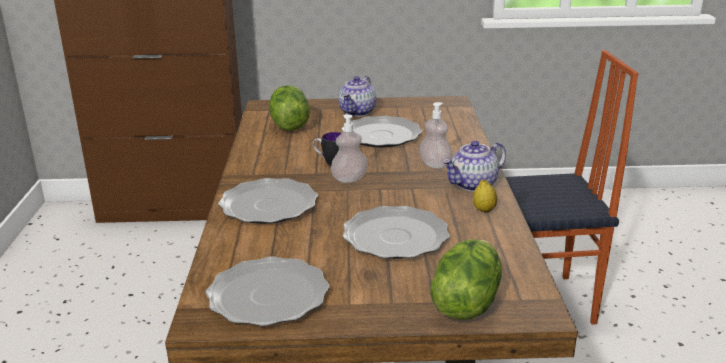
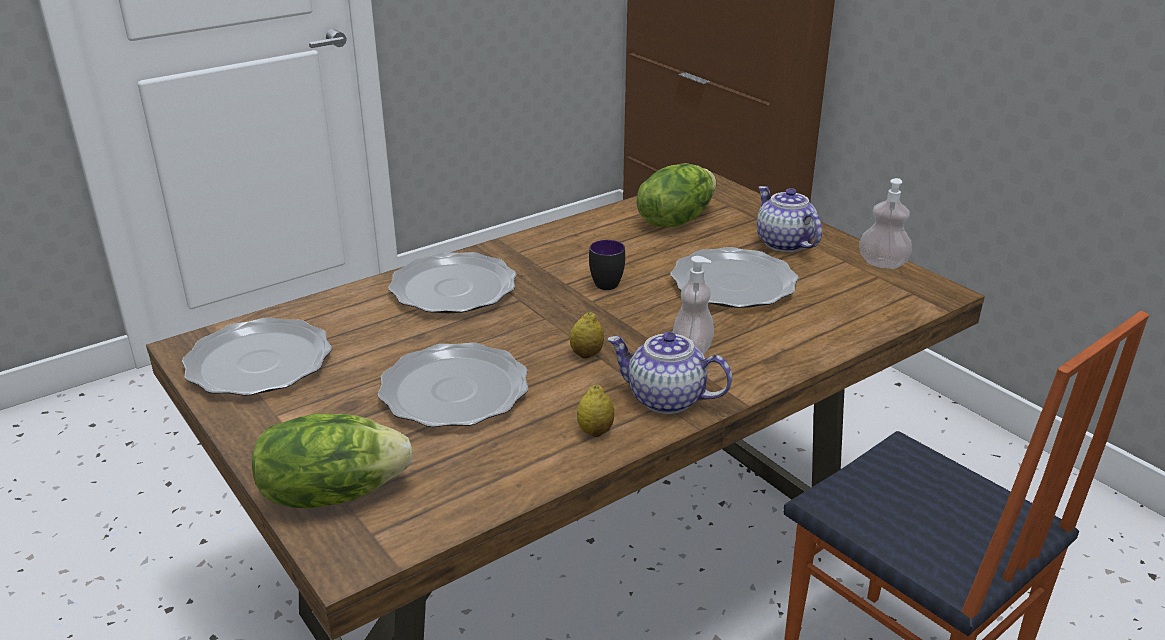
camera: 55 degrees right, 5 degrees up
soap dispenser [331,114,368,183] -> soap dispenser moved to [859,178,912,269]
teapot [338,76,377,116] -> teapot turned 75 degrees clockwise [757,186,822,252]
none -> lemon [570,312,604,359]

